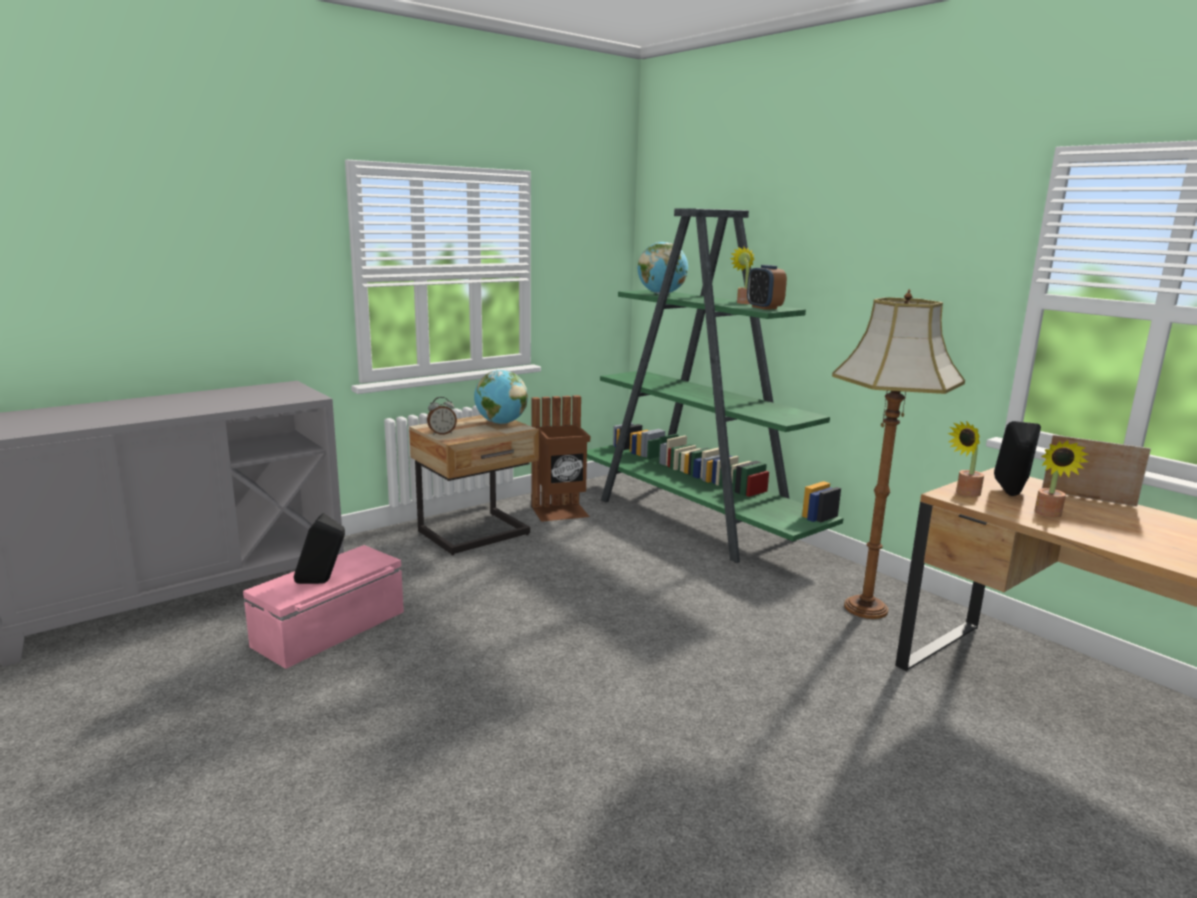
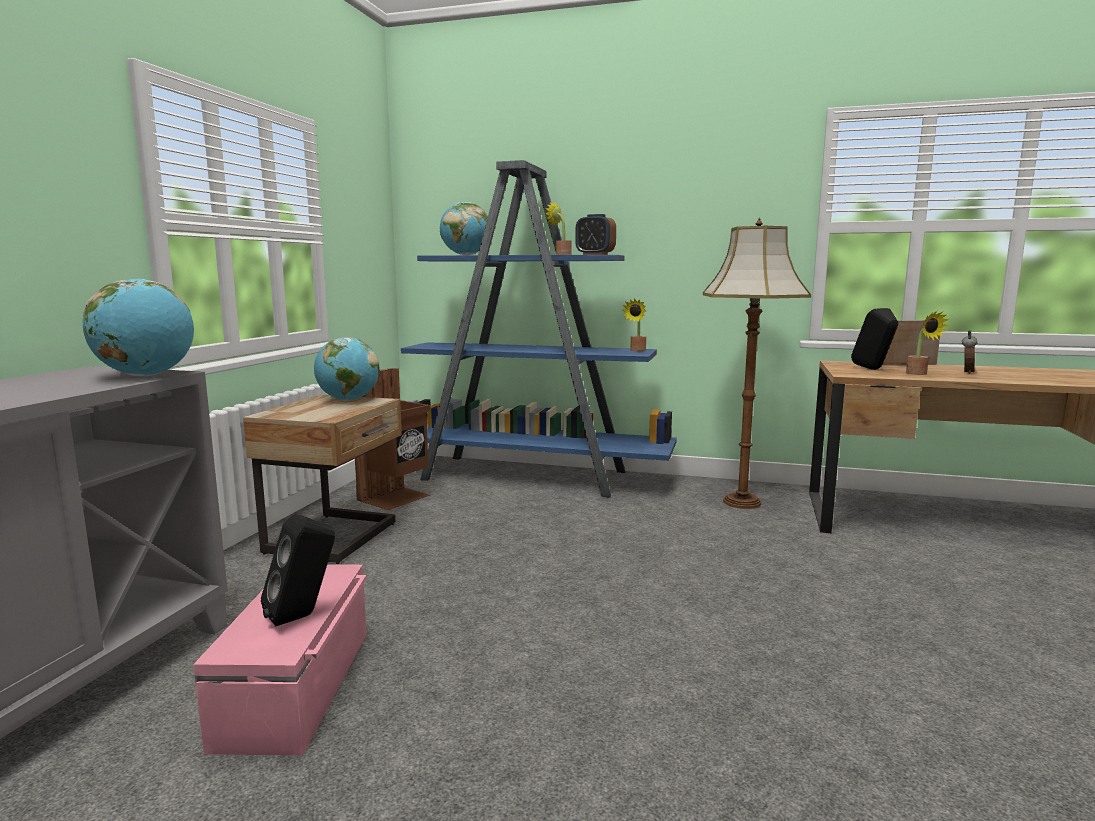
camera: 35 degrees left, 5 degrees down
alarm clock [427,397,457,435] -> alarm clock moved to [962,330,978,374]
green bookcase [587,208,843,563] -> blue bookcase [401,160,677,498]
potted plant [947,421,984,497] -> potted plant moved to [622,298,646,351]
none -> globe [83,279,194,376]

